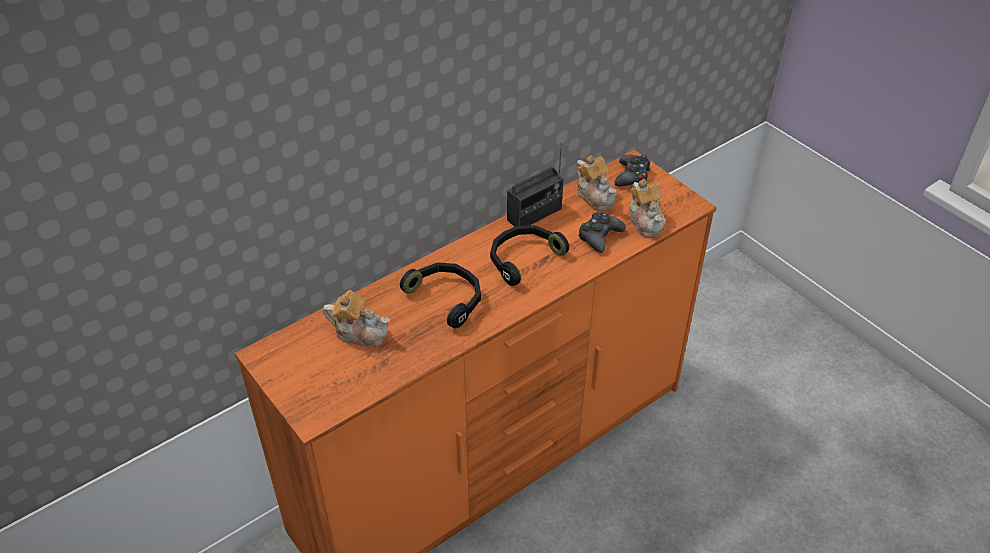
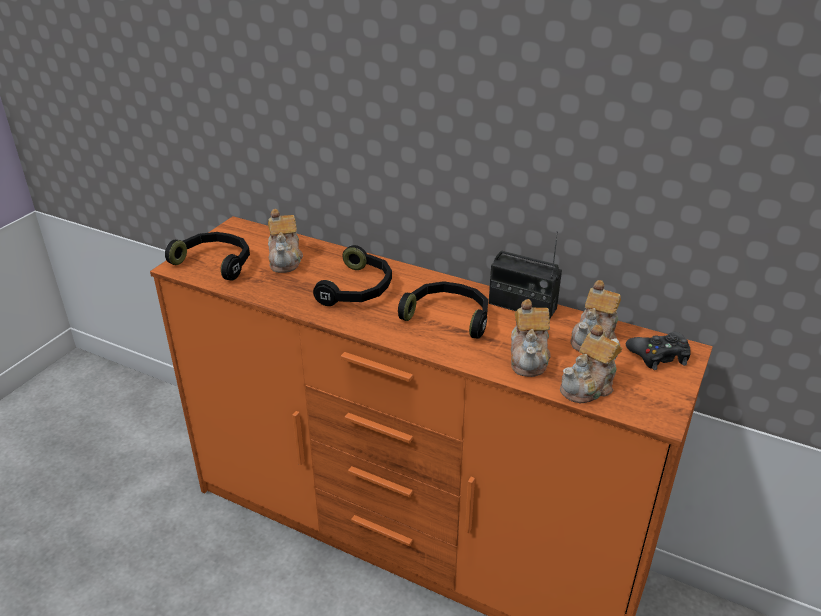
camera: 65 degrees right, 10 degrees down
black game controller [578,212,626,253] -> teapot [511,299,551,377]
none -> black headphones [165,232,250,281]

